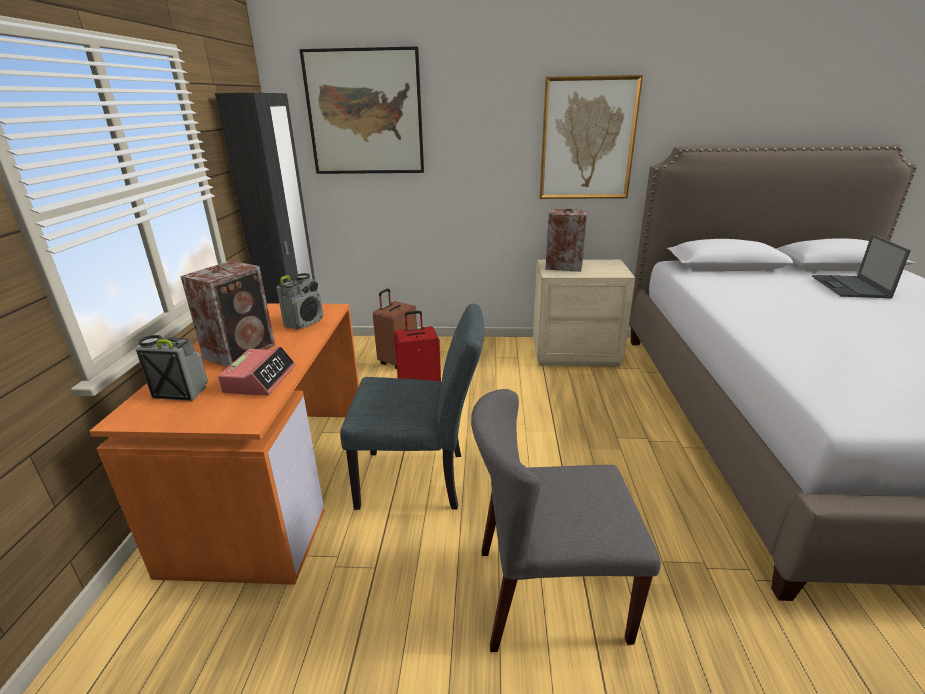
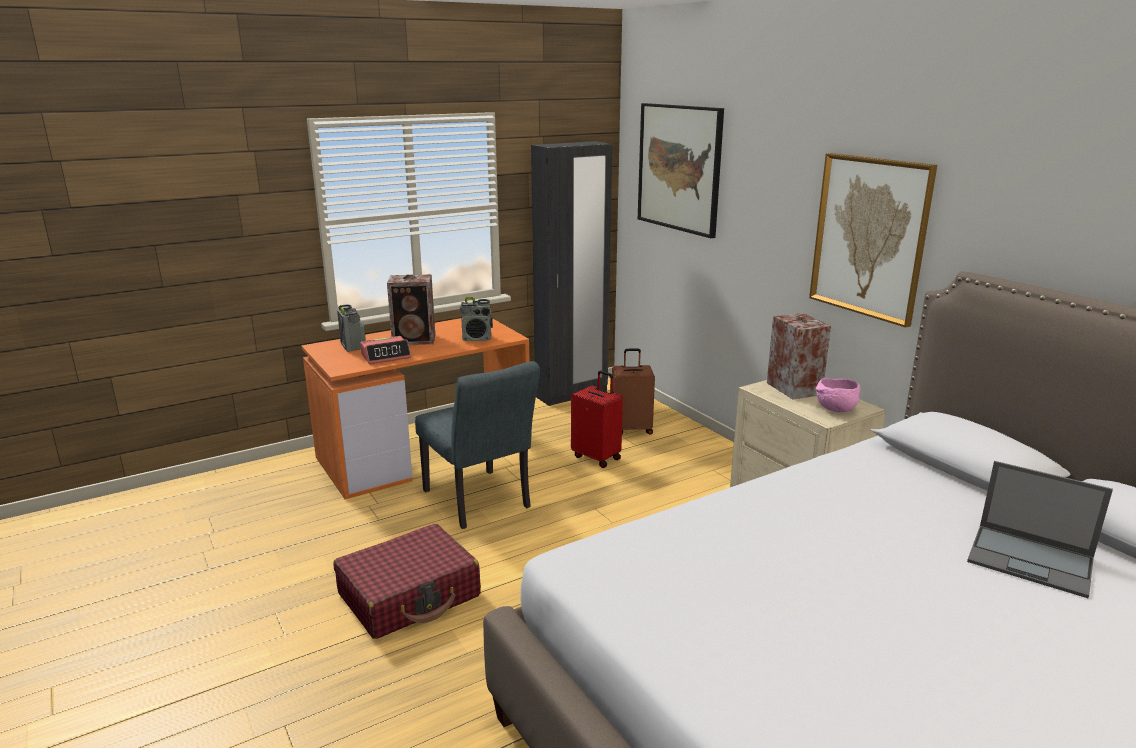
camera: 55 degrees right, 5 degrees down
grey chair [471,389,661,652] -> red suitcase [333,524,481,639]
laptop [812,234,911,298] -> laptop turned 120 degrees counterclockwise [967,461,1113,598]
none -> pink bowl [816,378,861,412]

